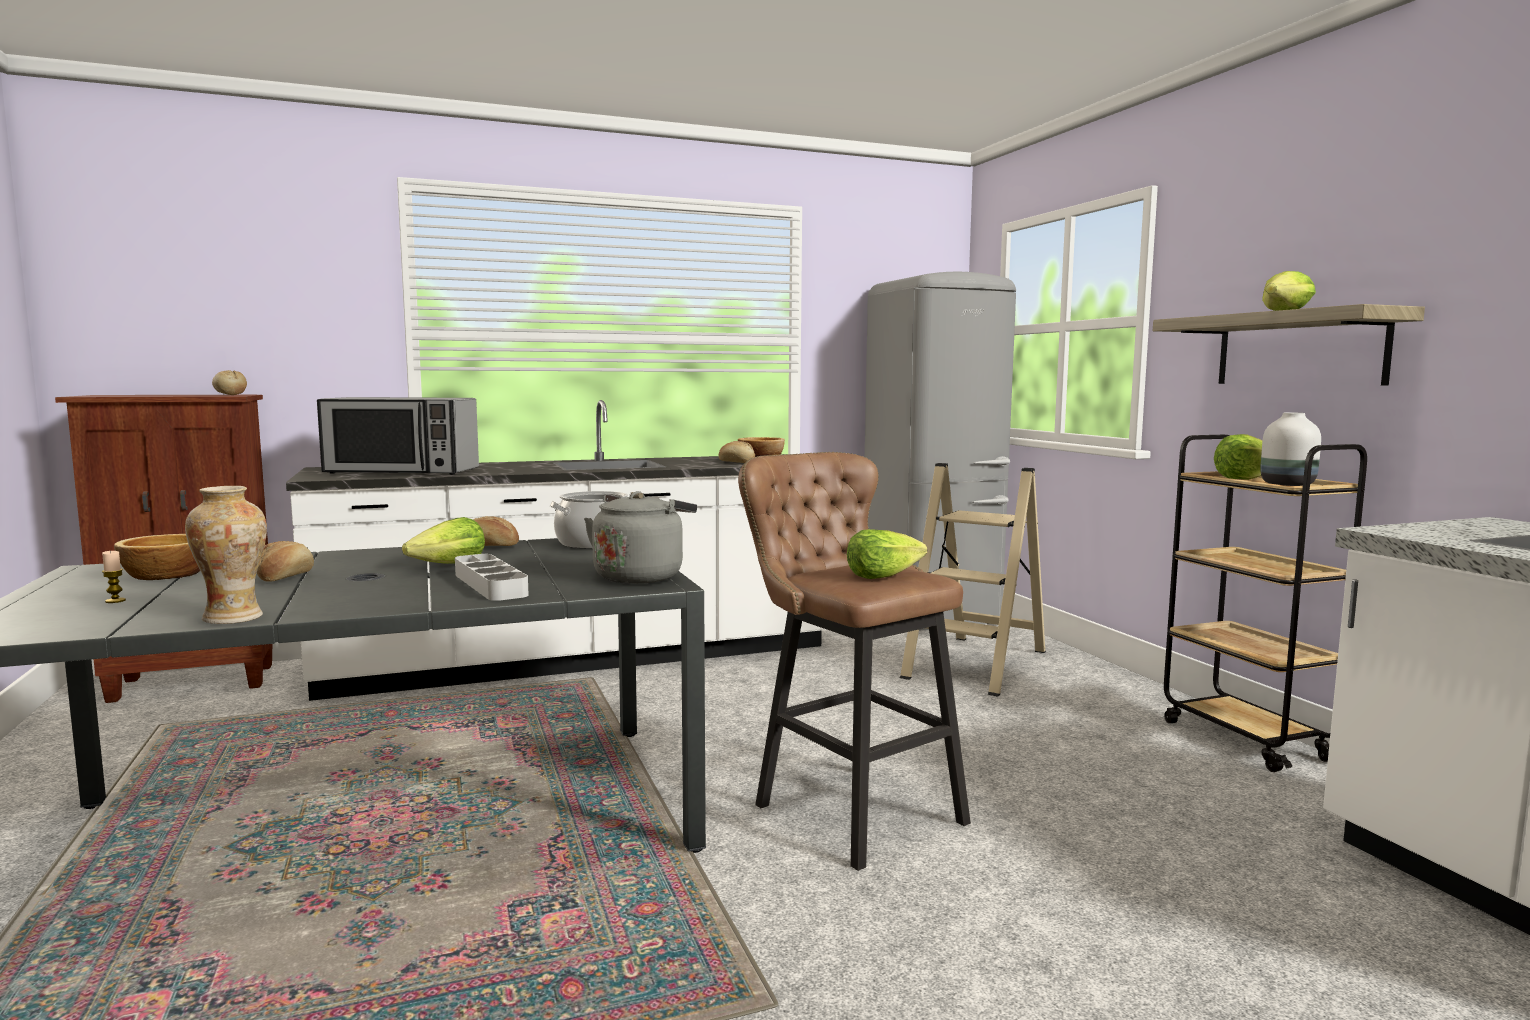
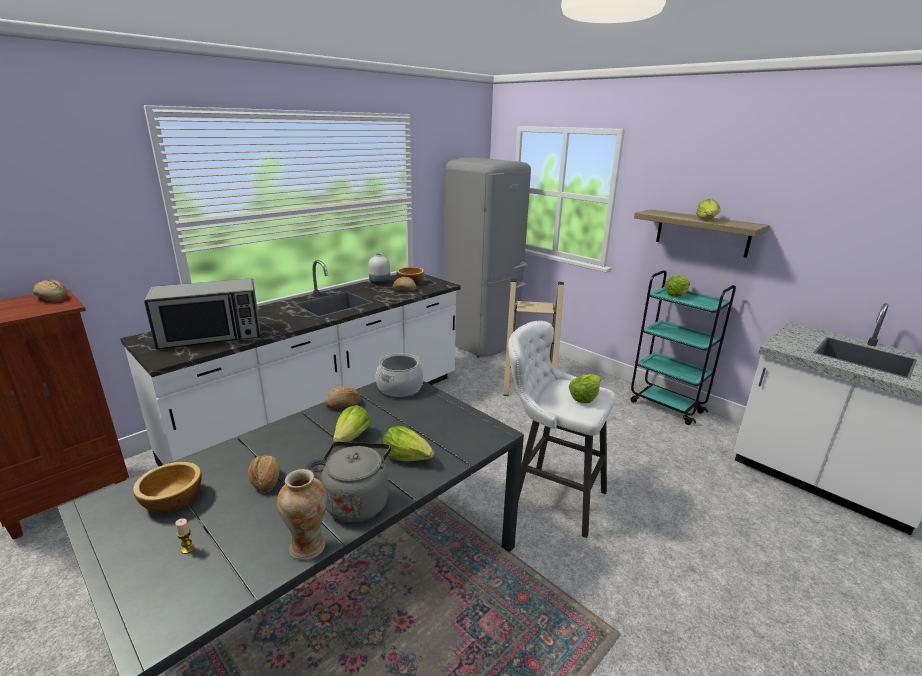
camera: 25 degrees left, 15 degrees up
grey tray [455,554,529,601] -> lettuce [383,426,434,461]
grey kettle [584,491,697,584] -> grey kettle moved to [310,442,391,523]
brown stool [738,452,971,871] -> white stool [508,321,616,538]
brown cart [1164,435,1367,772] -> turquoise cart [630,270,736,425]
white vase [1260,412,1321,486] -> white vase moved to [368,253,390,285]

